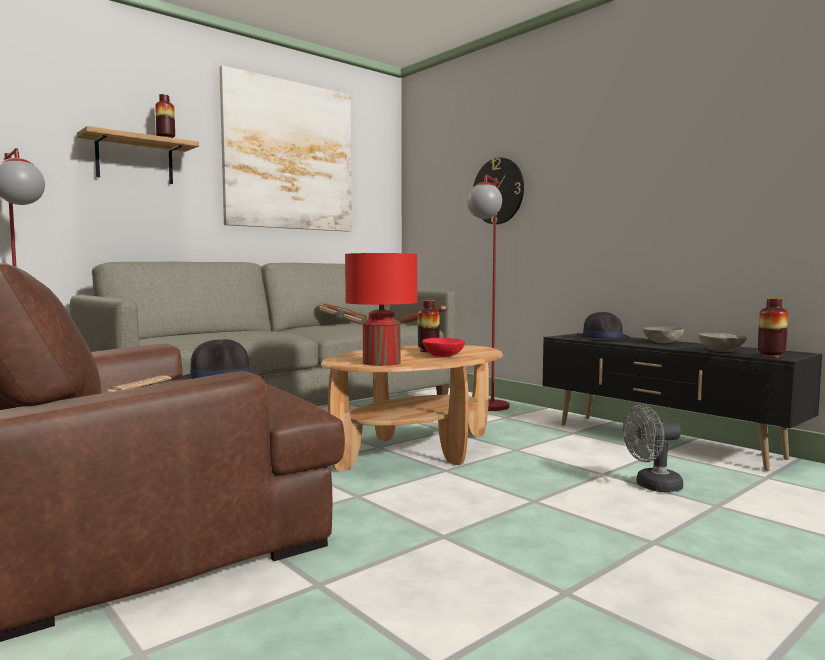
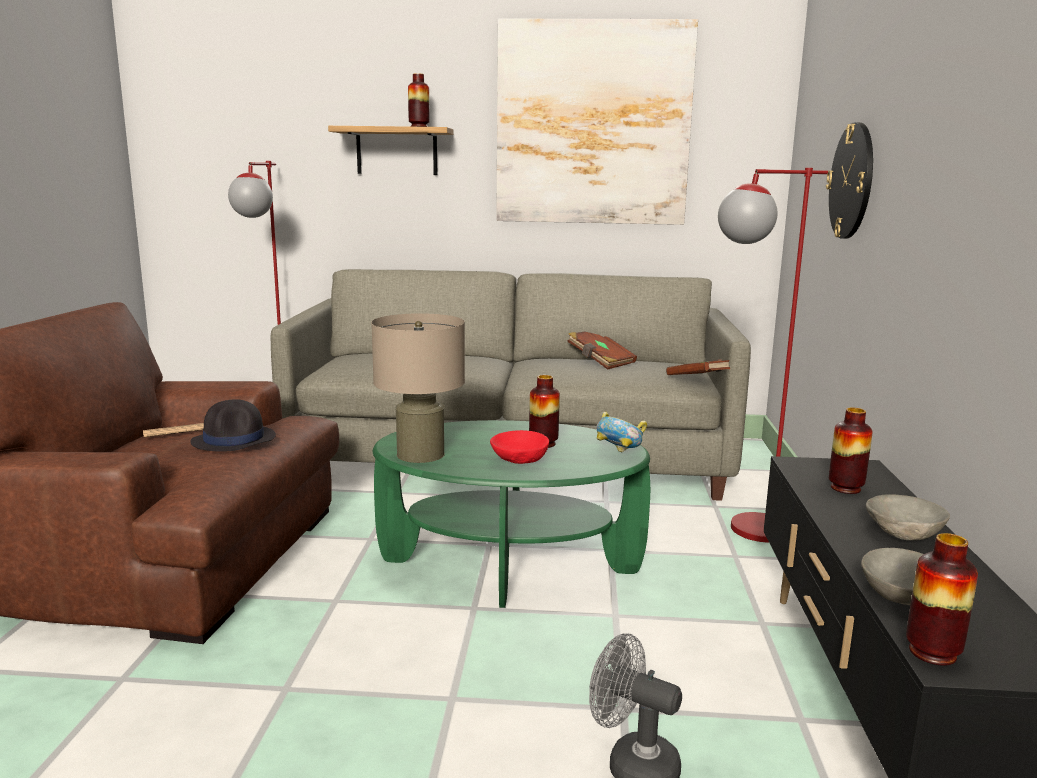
camera: 45 degrees right, 10 degrees up
brown coffee table [321,345,503,471] -> green coffee table [373,420,650,608]
red table lamp [345,253,417,366] -> beige table lamp [371,313,465,463]
black hat [575,312,631,341] -> vase [829,408,873,494]
none -> bowl [596,412,647,452]

